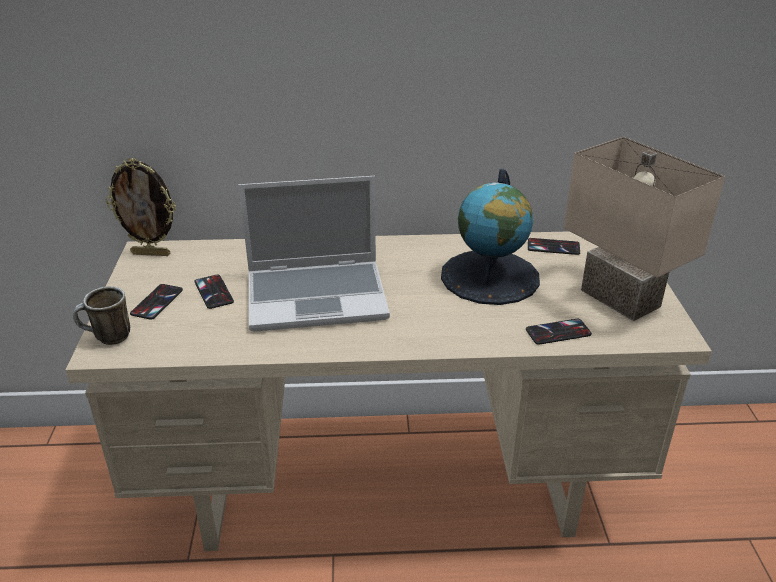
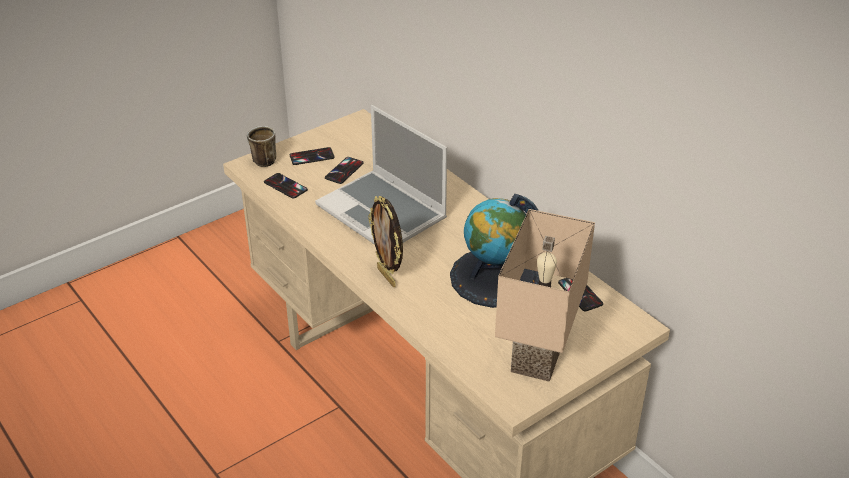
camera: 55 degrees right, 5 degrees up
picture frame [106,158,176,256] -> picture frame moved to [368,196,403,287]
phone [526,319,592,345] -> phone moved to [264,173,308,199]

